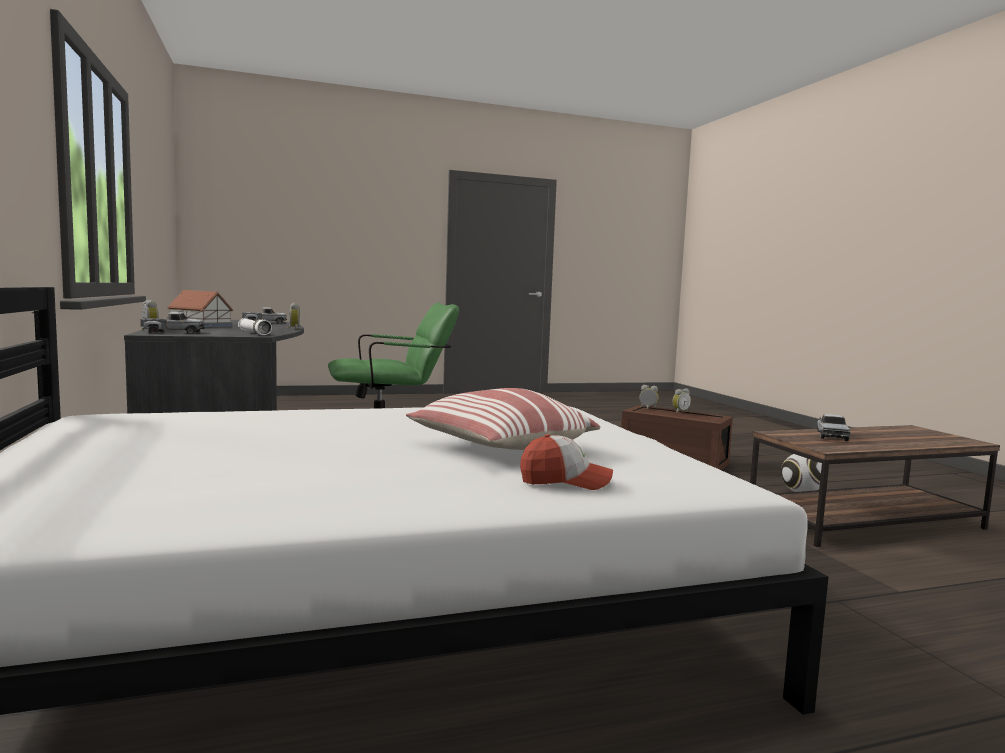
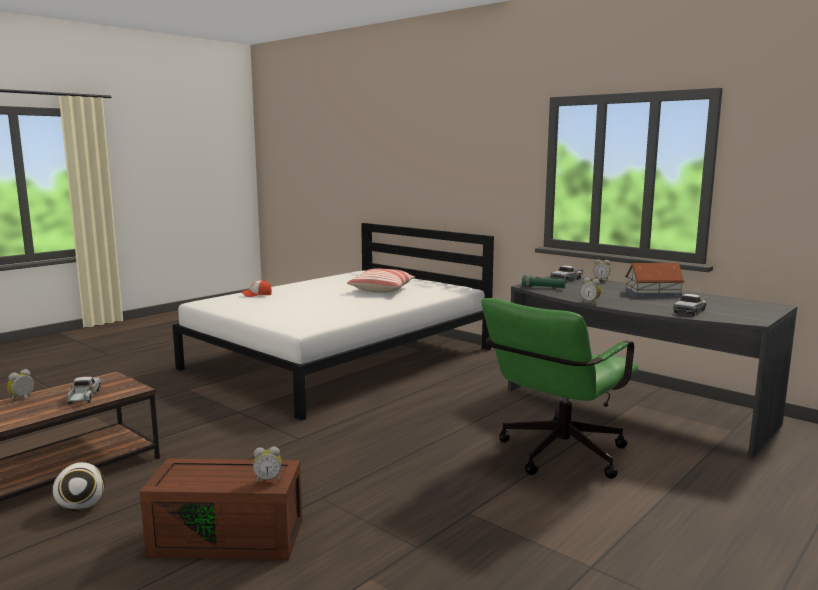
camera: 150 degrees right, 5 degrees up
white flashlight [238,318,272,335] -> green flashlight [522,275,566,288]
pillow [406,388,601,450] -> pillow moved to [347,268,415,293]
alarm clock [672,388,691,413] -> alarm clock moved to [7,369,34,401]

